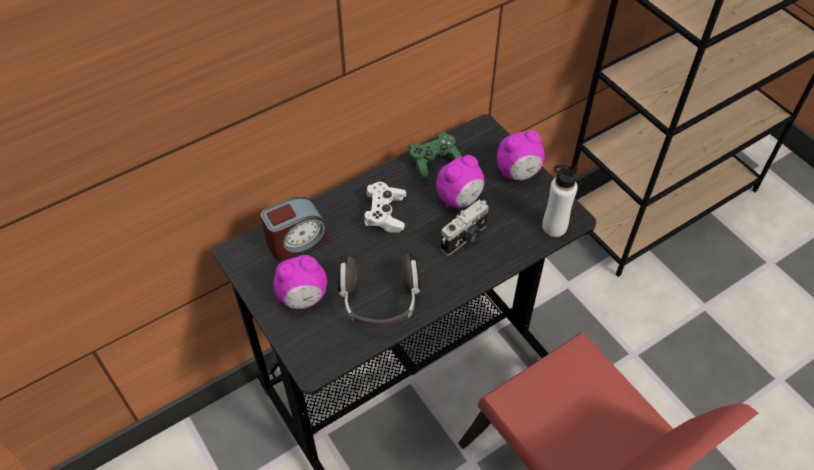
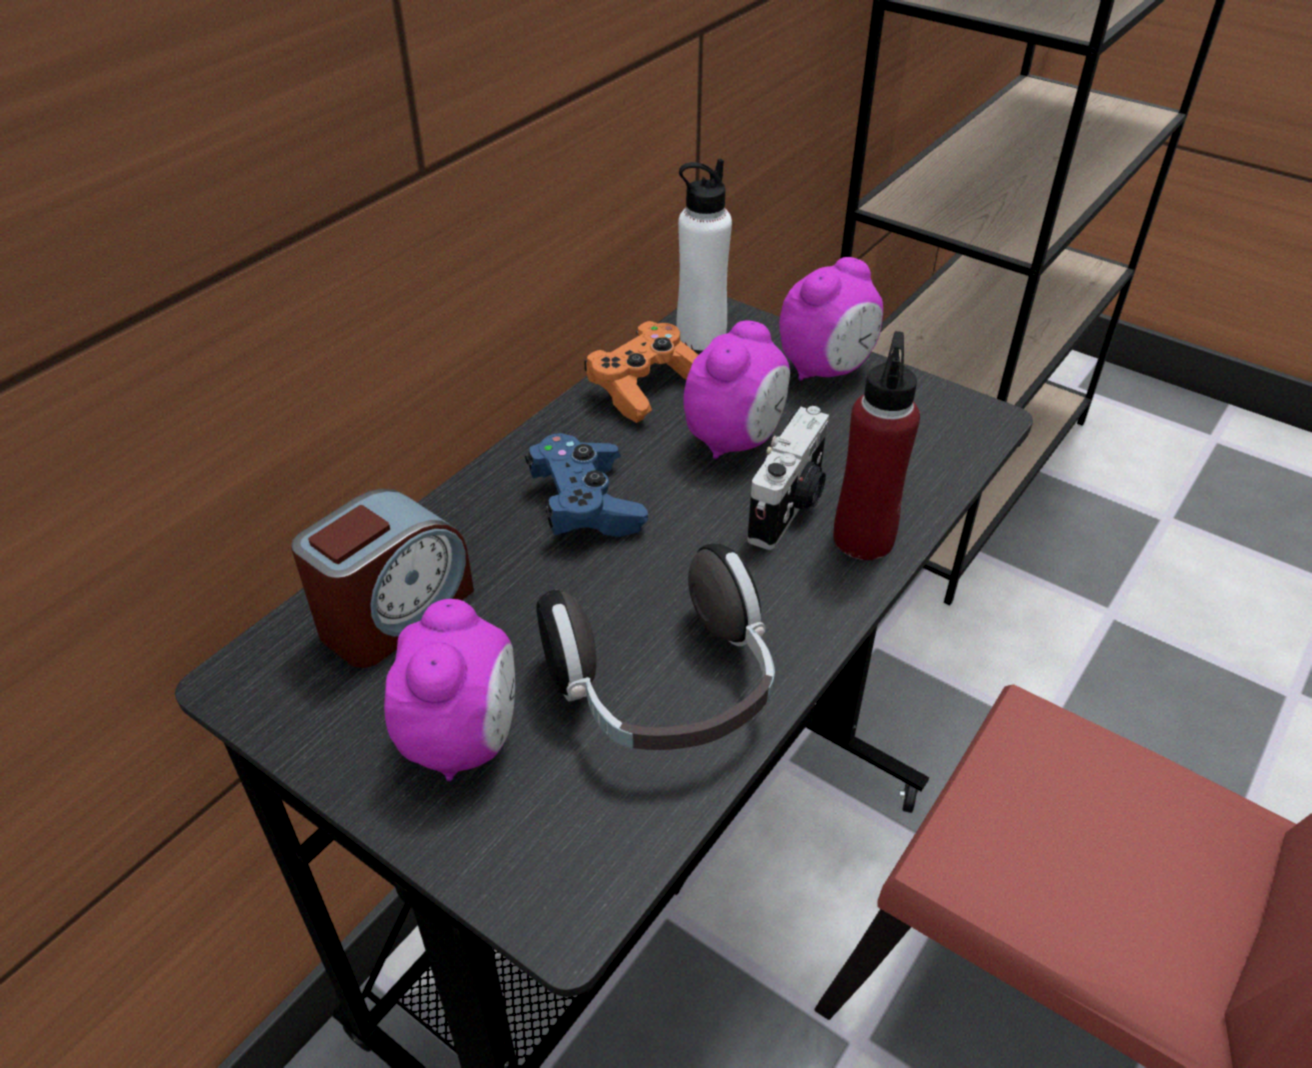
camera: 20 degrees left, 10 degrees down
alarm clock [273,255,327,309] -> alarm clock turned 45 degrees counterclockwise [384,599,515,782]
white game controller [363,182,406,233] -> blue game controller [525,433,648,537]
green game controller [409,132,462,180] -> orange game controller [584,321,698,423]
white bottle [542,165,578,237] -> white bottle moved to [676,159,732,350]
none -> red bottle [834,331,920,560]

